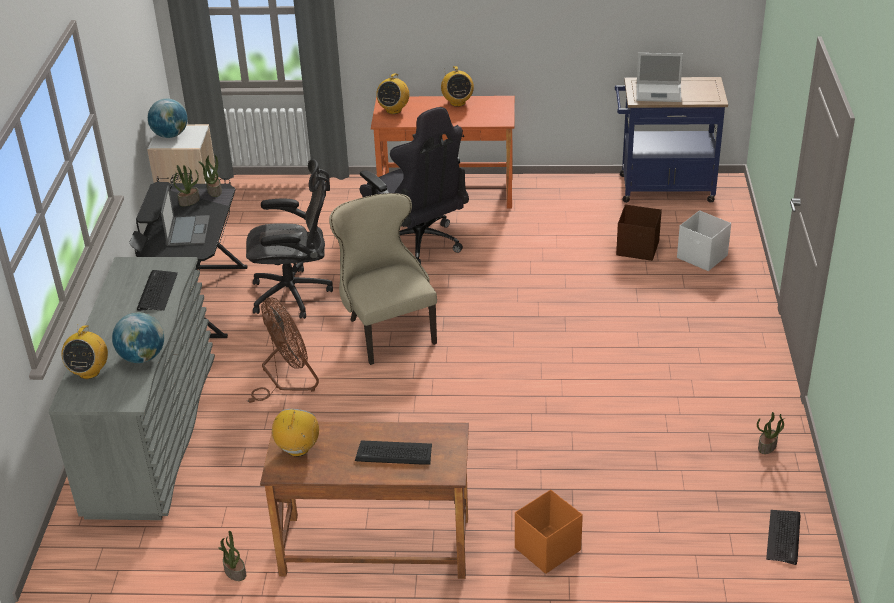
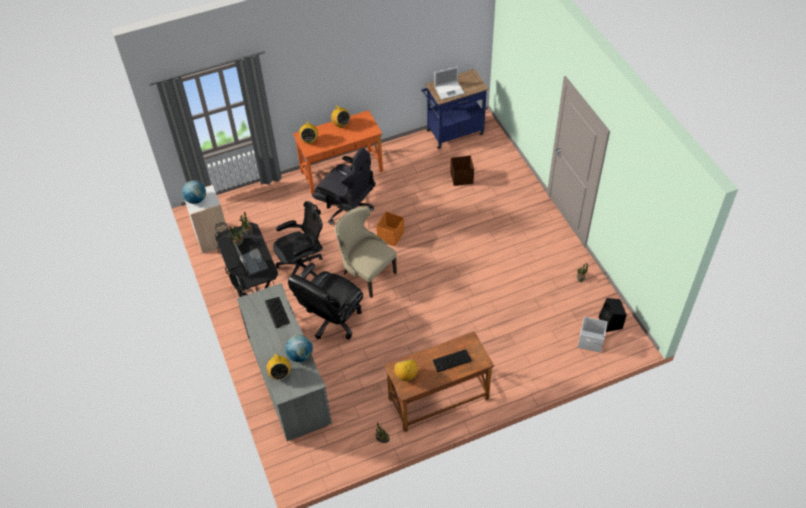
camera: 25 degrees left, 15 degrees up
brown fan [248,298,319,403] -> black office chair [288,263,363,340]
orange storage box [515,490,583,574] -> orange storage box moved to [376,212,404,246]
white storage box [677,210,731,271] -> white storage box moved to [578,316,607,353]
keyboard [766,510,800,565] -> black speaker [598,298,627,332]

